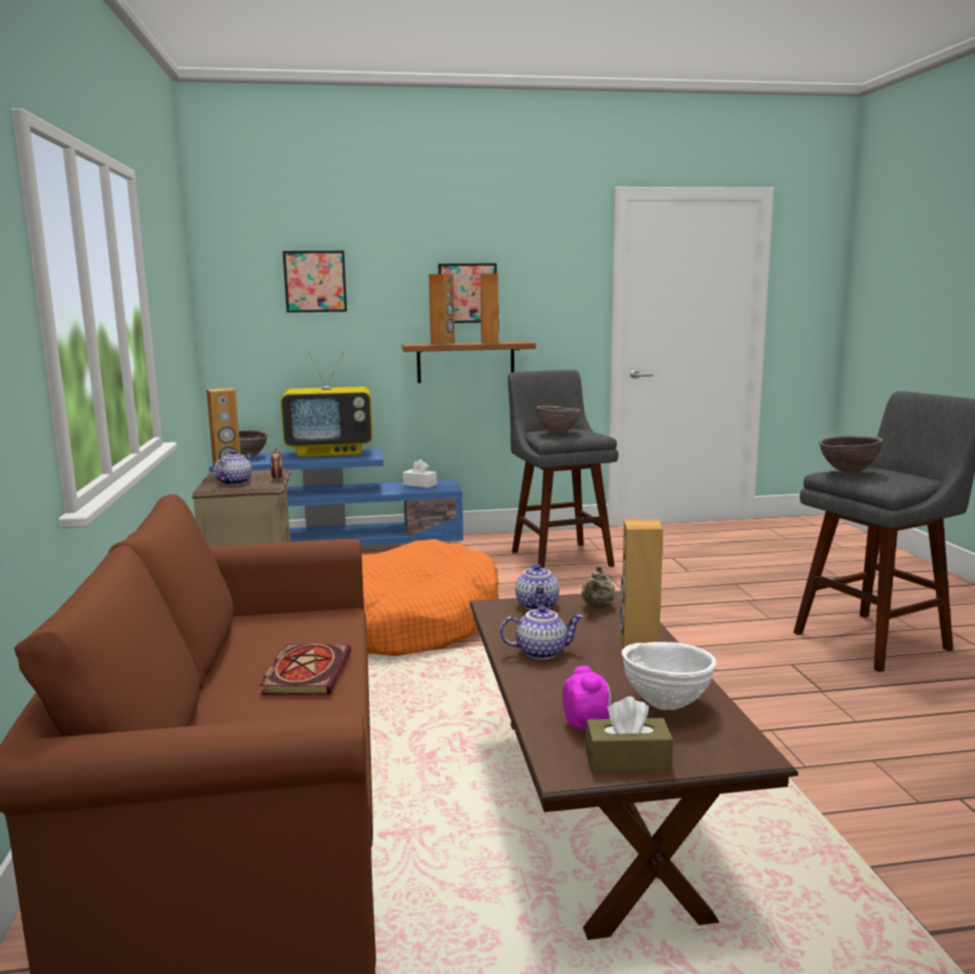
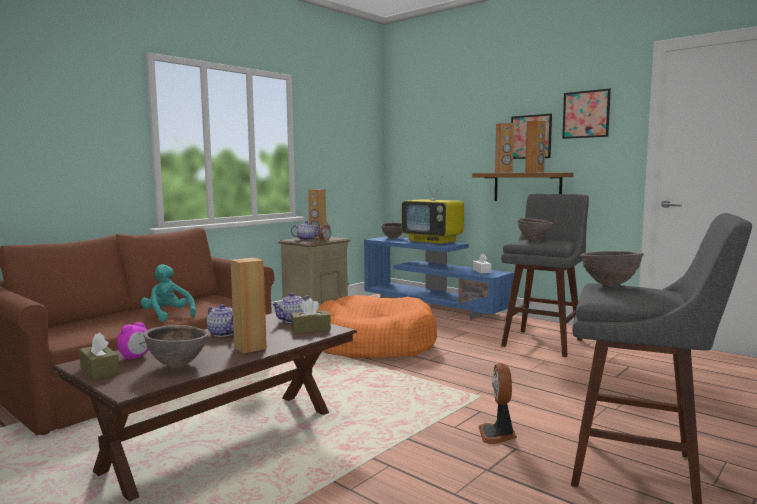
camera: 50 degrees right, 5 degrees down
book [260,644,351,695] -> turquoise plush toy [141,264,196,322]
picture [283,251,347,313] -> picture moved to [562,89,611,139]
beige teapot [581,566,615,609] -> brown tissue box [291,298,331,333]
white bowl [621,642,716,710] -> brown bowl [143,325,208,368]
none -> fan [478,363,517,444]

